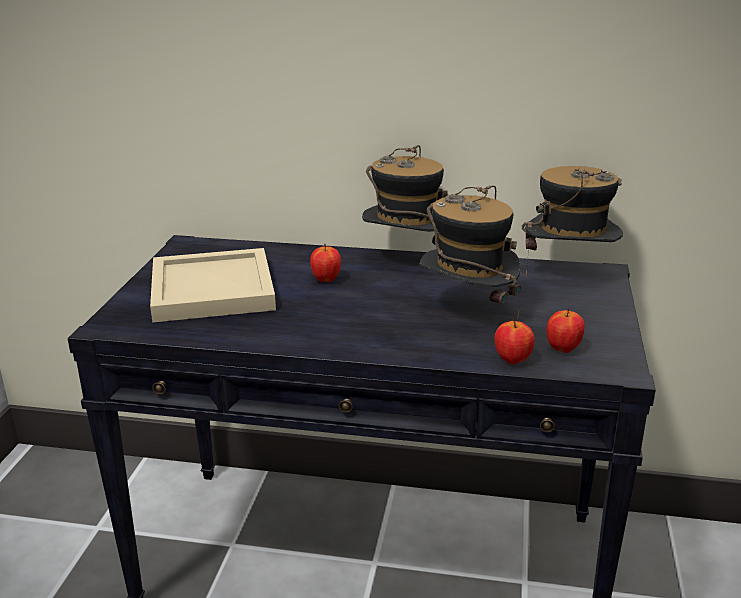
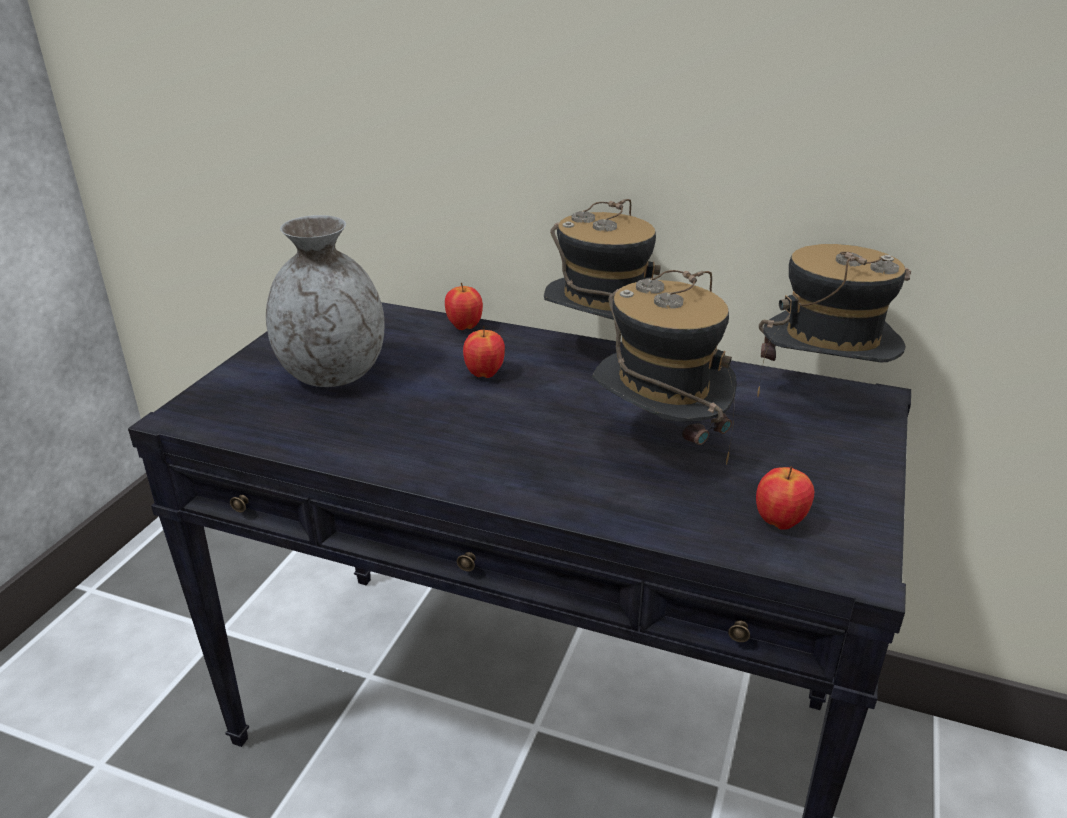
camera: 10 degrees right, 5 degrees up
beige tray [150,248,276,323] -> grey vase [266,215,384,387]
apple [495,319,535,365] -> apple moved to [445,283,483,330]

